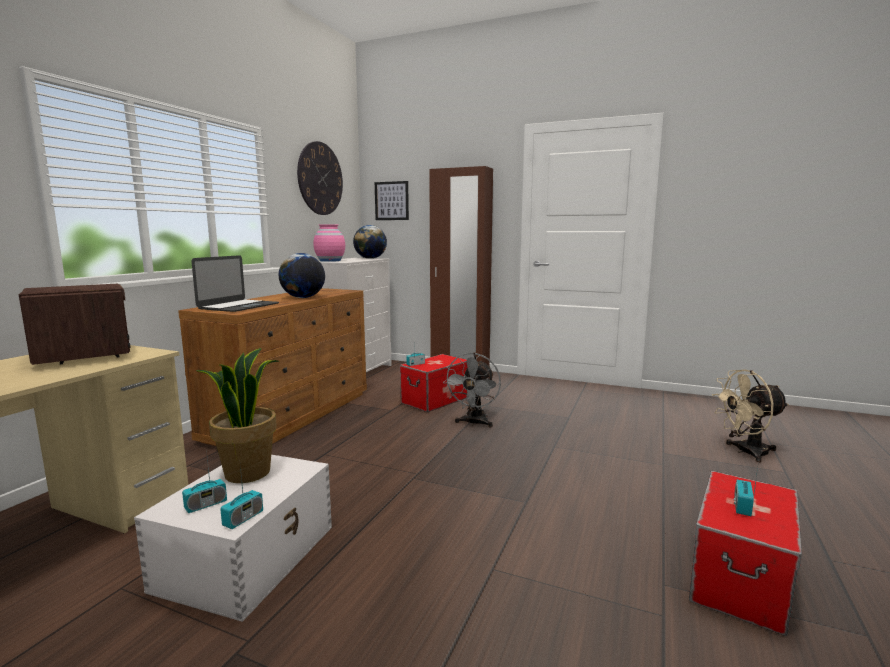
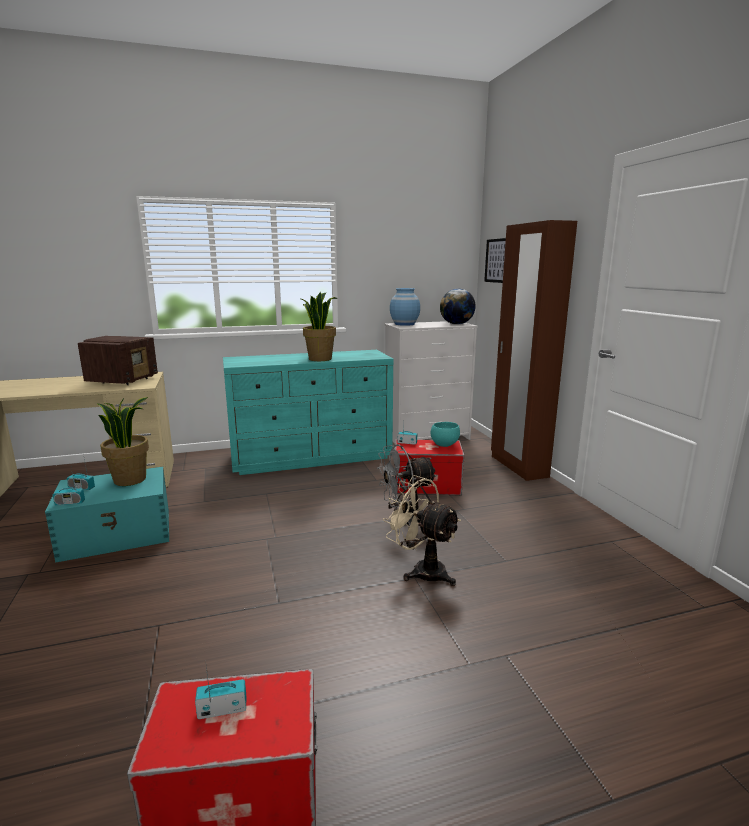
camera: 50 degrees right, 5 degrees up
white storage box [134,455,332,622] -> turquoise storage box [45,467,169,563]
brown dresser [178,288,367,446] -> turquoise dresser [223,350,394,475]
laptop [191,255,279,312] -> none
globe [279,253,325,298] -> potted plant [301,292,337,361]
wall clock [297,141,343,215] -> none
pink vase [313,224,345,262] -> blue vase [390,288,420,326]
beige fan [712,369,789,462] -> beige fan moved to [383,475,461,586]
none -> turquoise bowl [431,422,460,447]

